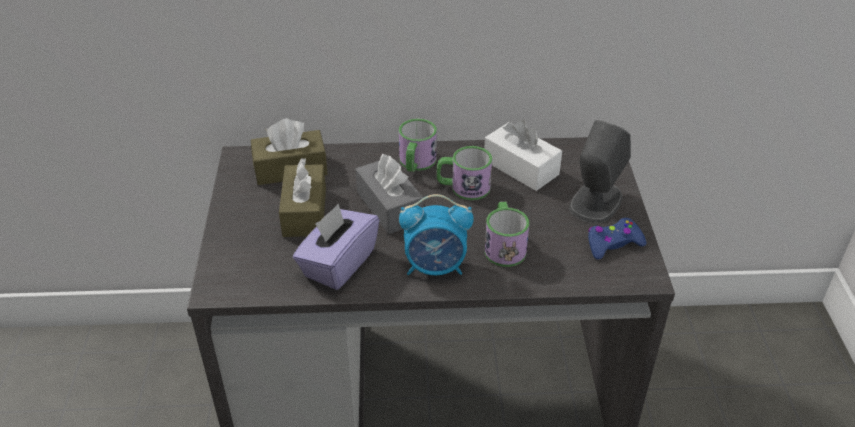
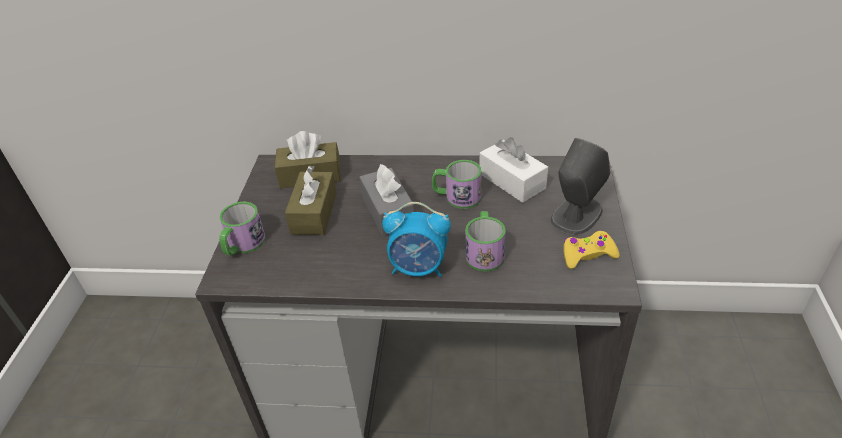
camera: 10 degrees right, 0 degrees up
purple tissue box [293,203,379,290] -> none
mug [399,119,437,172] -> mug moved to [219,202,265,256]
blue game controller [588,218,646,260] -> yellow game controller [563,231,620,269]

